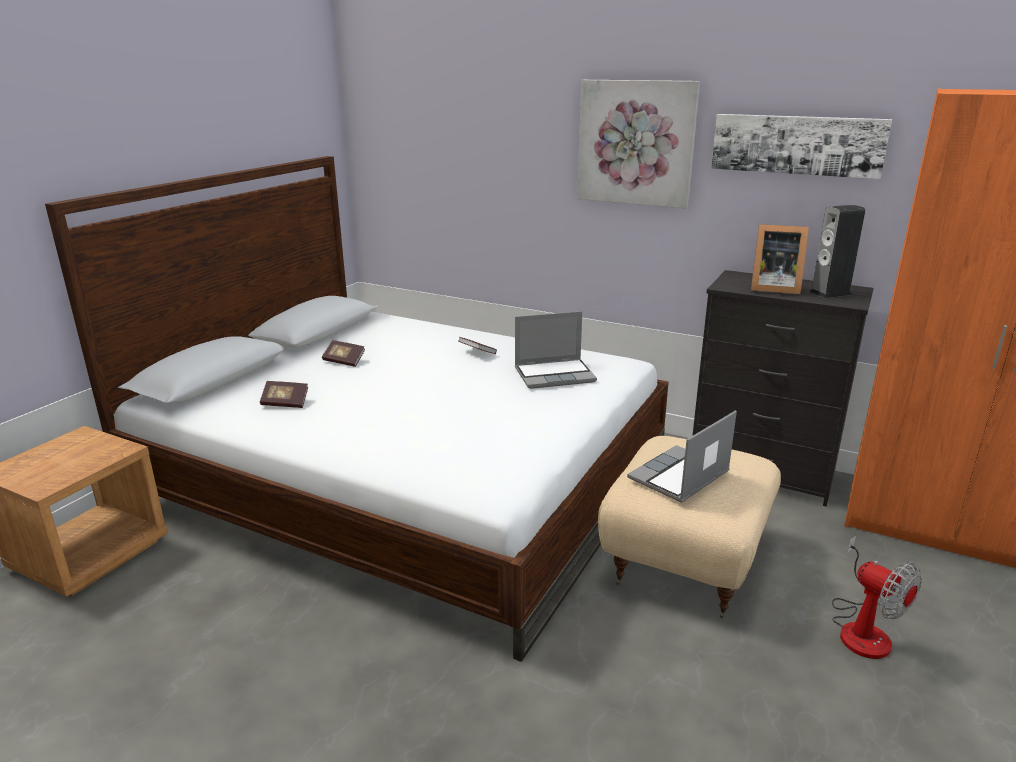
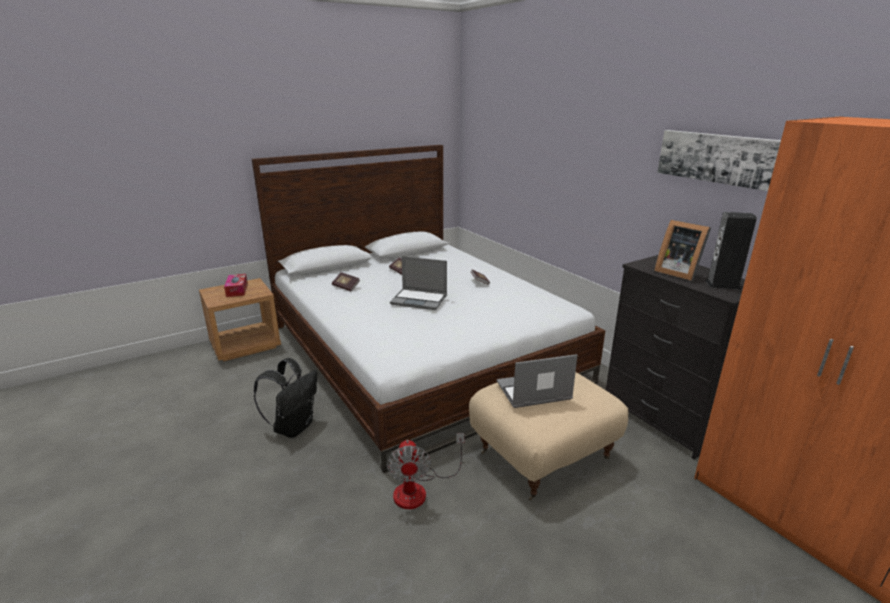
camera: 30 degrees right, 0 degrees up
laptop [515,311,597,389] -> laptop moved to [390,256,447,310]
picture [577,80,700,209] -> none
fan [832,536,922,659] -> fan moved to [387,433,465,509]
none -> tissue box [224,274,248,297]
none -> black backpack [254,358,317,438]

